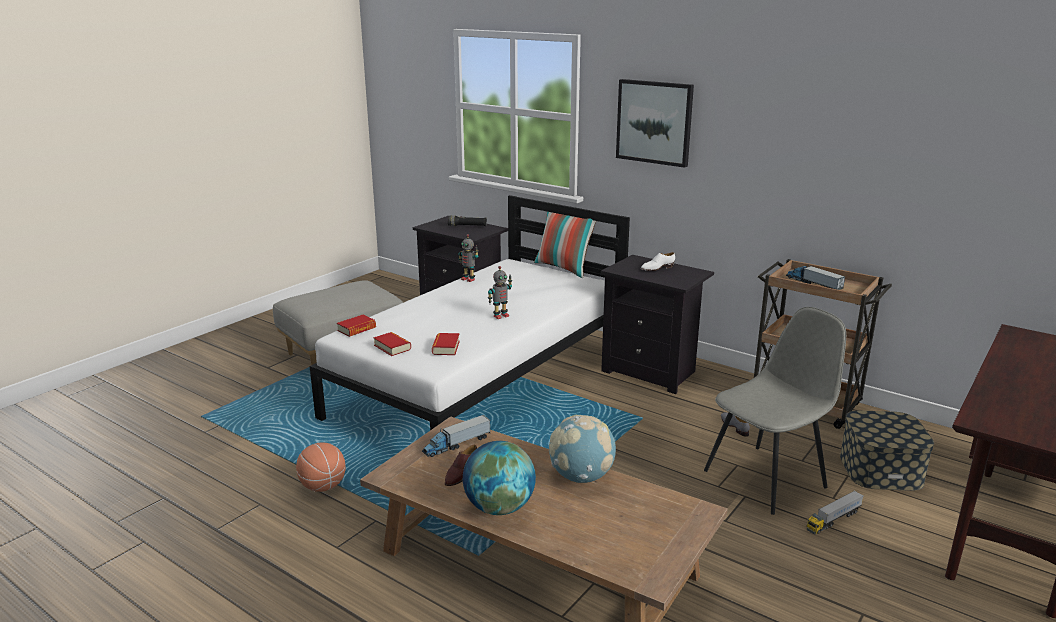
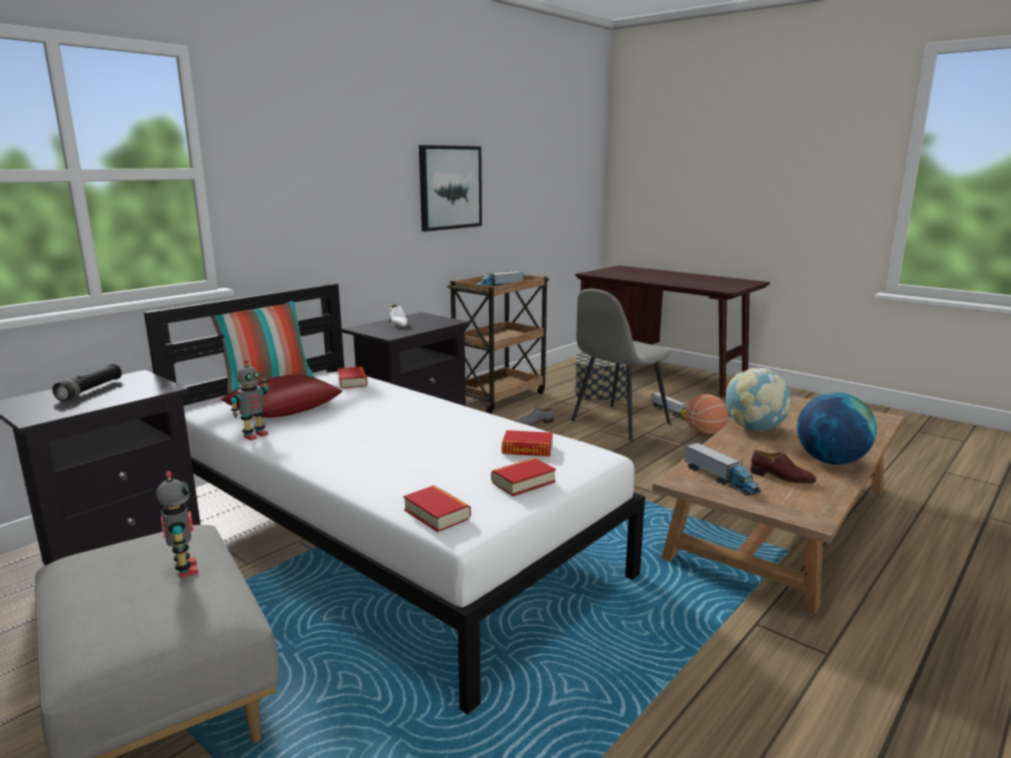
camera: 85 degrees left, 5 degrees down
basketball [296,442,346,492] -> basketball moved to [686,394,728,434]
toy robot [488,266,512,319] -> toy robot moved to [156,471,198,578]
picture [616,79,694,168] -> picture moved to [419,145,482,231]
grey chair [704,307,846,515] -> grey chair turned 105 degrees counterclockwise [572,289,671,441]
none -> red pillow [221,375,342,418]
none -> book [338,367,368,389]

